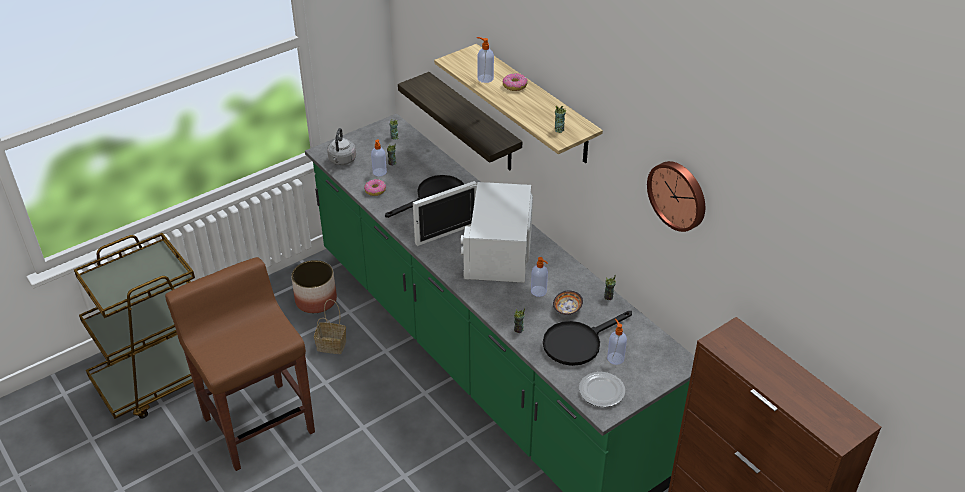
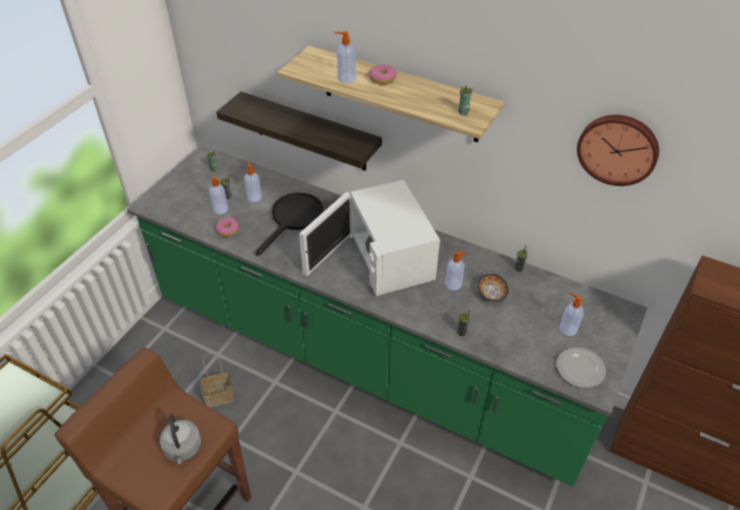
camera: 25 degrees left, 5 degrees up
planter [291,260,337,313] -> none
grey kettle [327,128,356,165] -> grey kettle moved to [160,414,201,464]
black frying pan [543,311,632,366] -> none
none -> soap dispenser [244,161,262,202]

